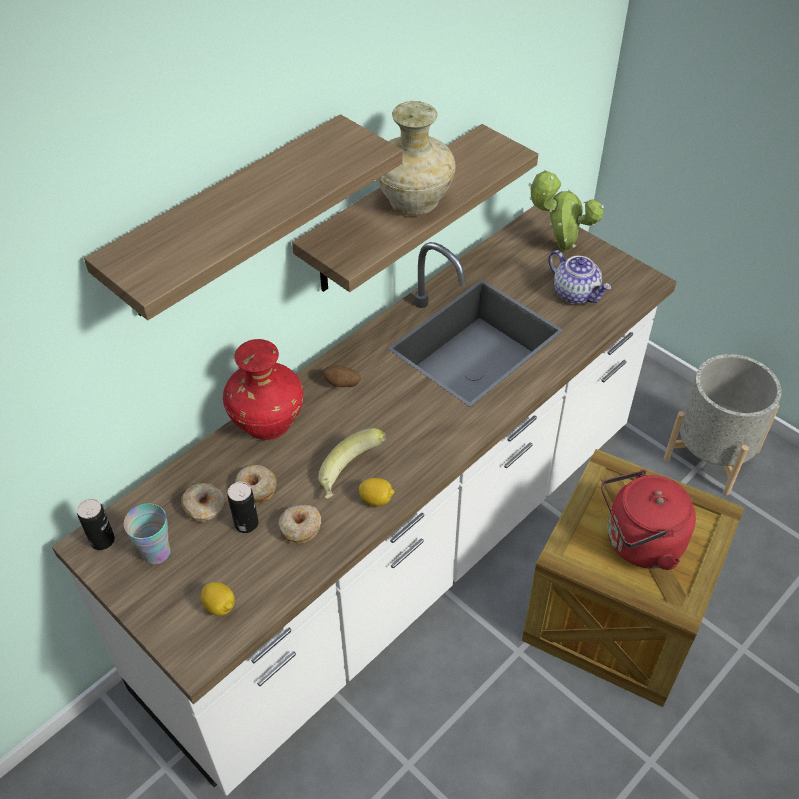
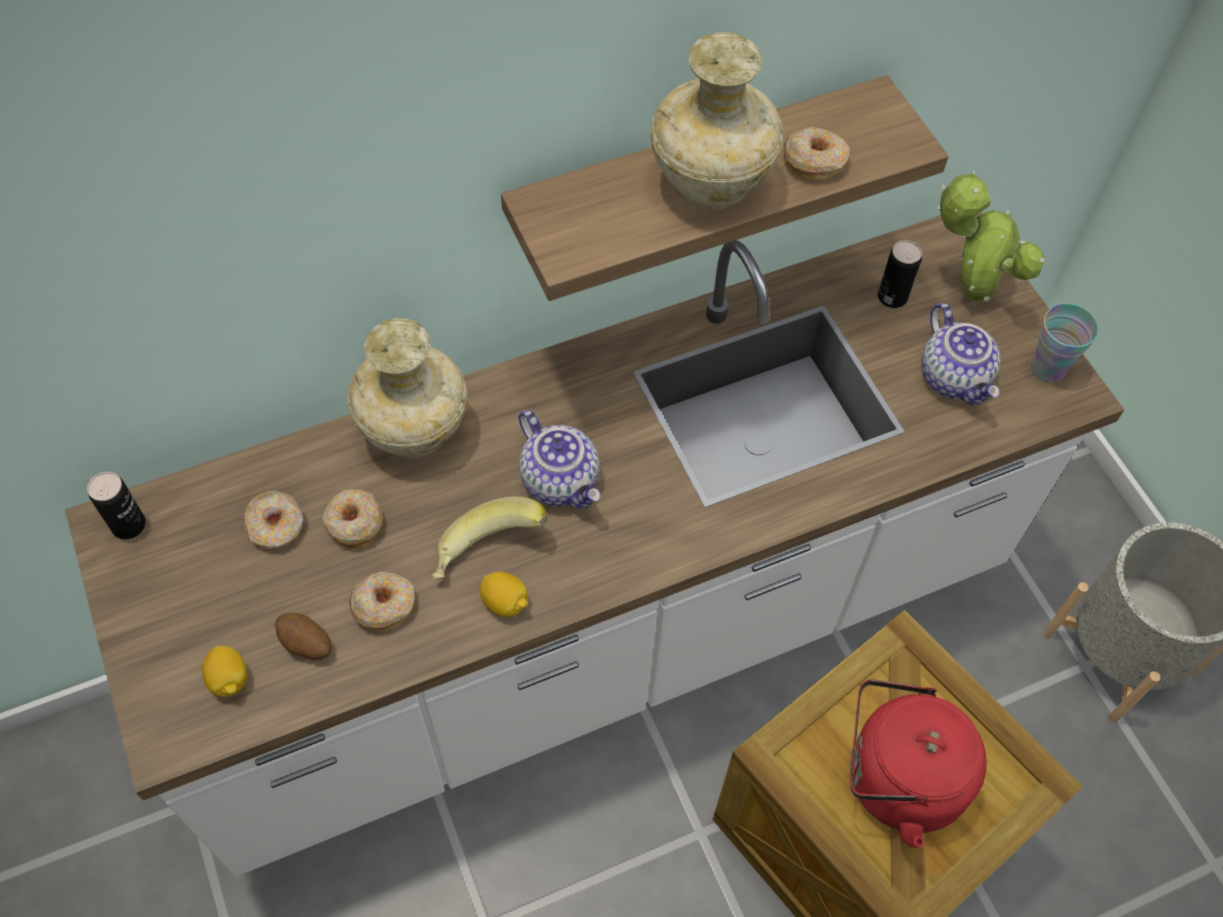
camera: 20 degrees right, 10 degrees up
shelf [84,114,403,320] -> none
cup [124,504,170,564] -> cup moved to [1031,304,1098,382]
red vase [223,339,303,440] -> beige vase [347,318,467,459]
can [227,482,259,533] -> can moved to [878,240,922,308]
potato [323,365,361,387] -> potato moved to [275,613,332,660]
none -> teapot [519,410,600,509]
none -> donut [783,126,850,181]

